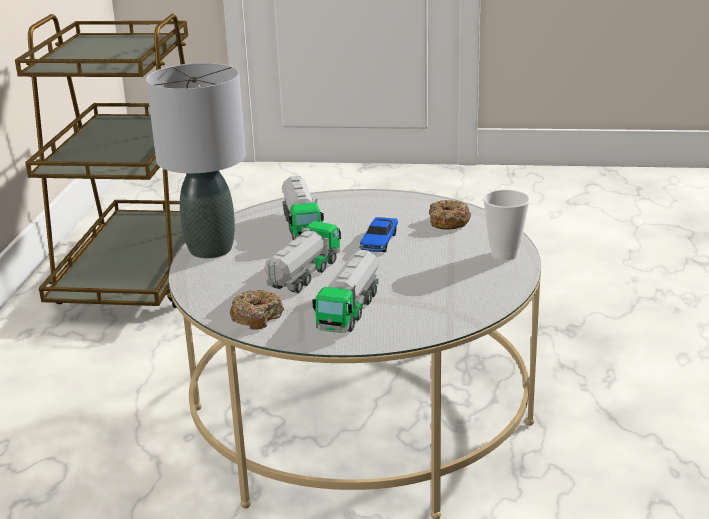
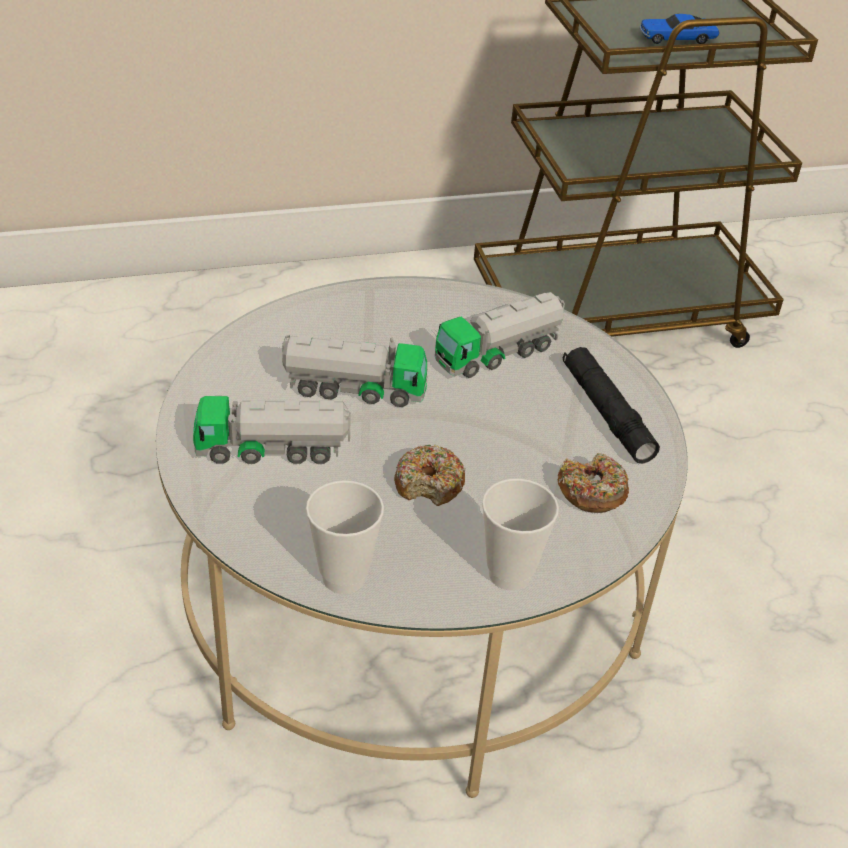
camera: 65 degrees right, 15 degrees up
grey table lamp [146,63,246,258] -> none
donut [230,290,284,330] -> donut moved to [394,445,466,506]
toy car [359,217,398,252] -> toy car moved to [640,14,719,44]
none -> cup [306,480,384,594]
none -> black flashlight [563,347,660,464]

